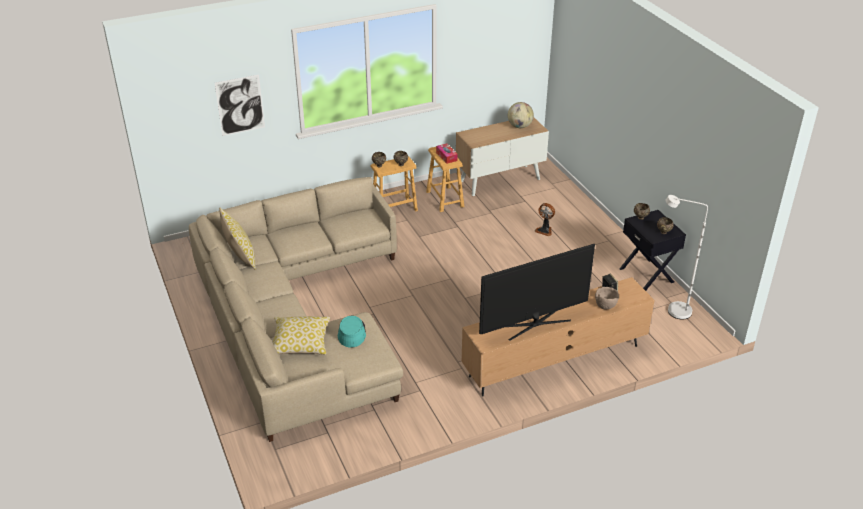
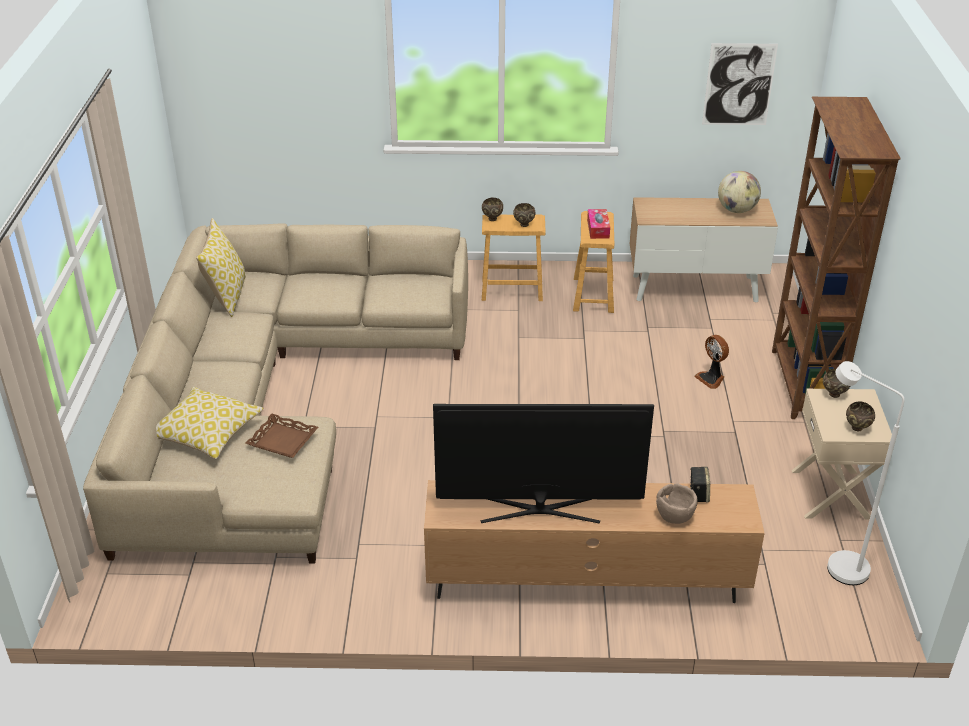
camera: 25 degrees right, 0 degrees up
picture [215,75,265,136] -> picture moved to [702,43,778,125]
turquoise hat [338,316,366,348] -> brown tray [246,414,318,458]
black nightstand [620,210,686,291] -> beige nightstand [792,389,892,519]
none -> brown bookcase [772,97,901,419]

